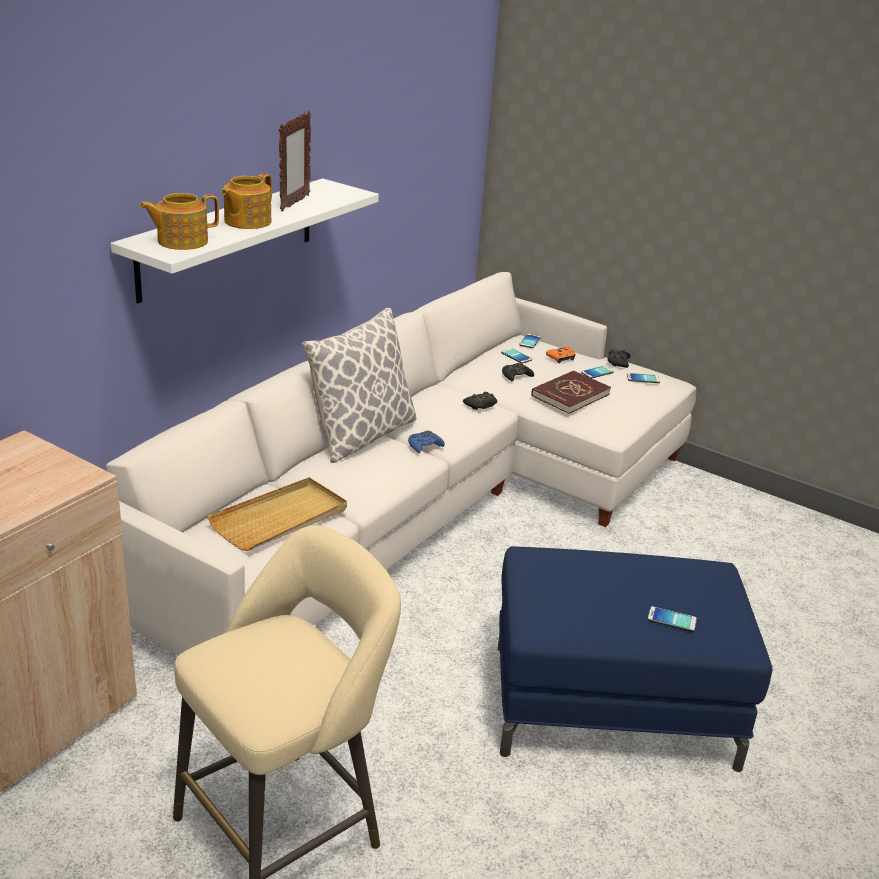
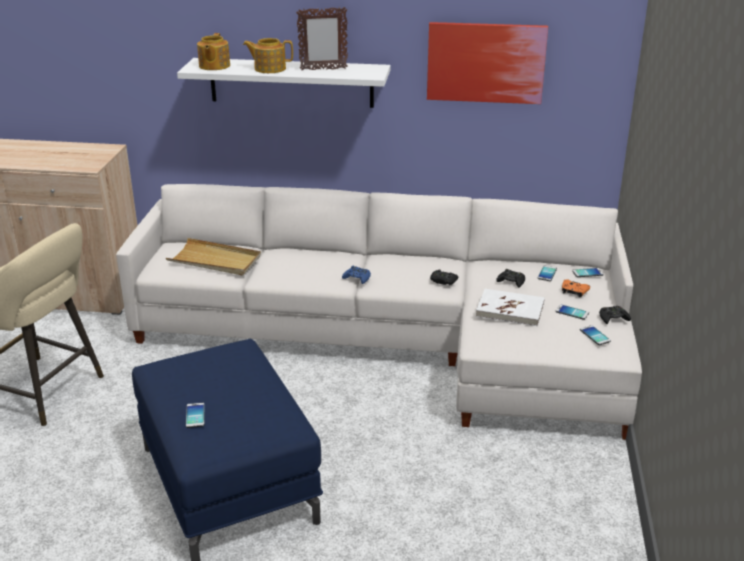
camera: 65 degrees right, 0 degrees up
teapot [140,193,219,250] -> teapot turned 120 degrees counterclockwise [197,33,230,70]
pillow [302,308,417,463] -> none
red book [531,371,611,414] -> white book [476,289,545,326]
none -> picture [427,22,548,104]

